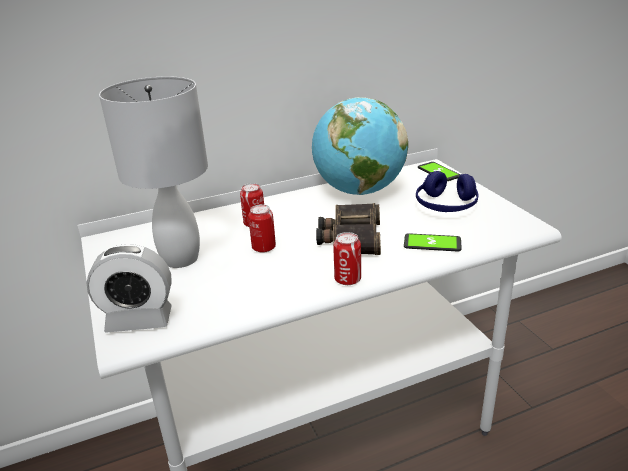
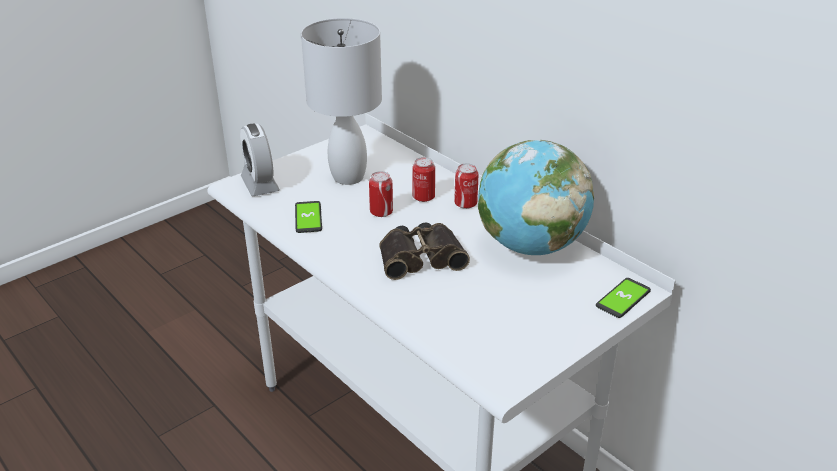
camera: 70 degrees right, 5 degrees up
can [333,232,361,285] -> can moved to [454,163,478,209]
phone [404,233,462,252] -> phone moved to [295,201,322,233]
blue headphones [416,171,478,212] -> none

